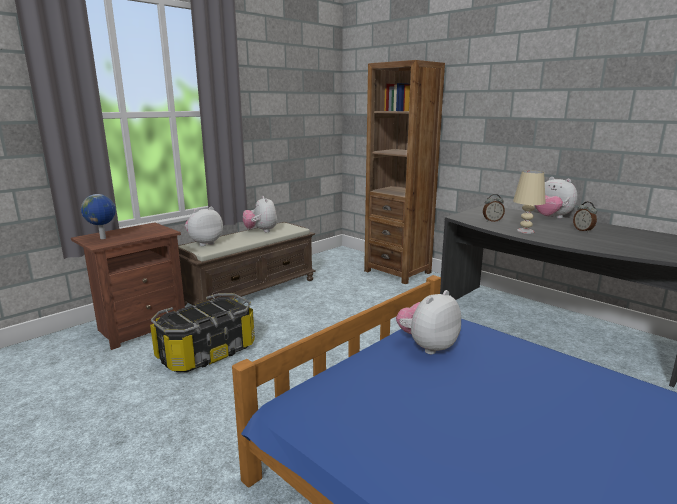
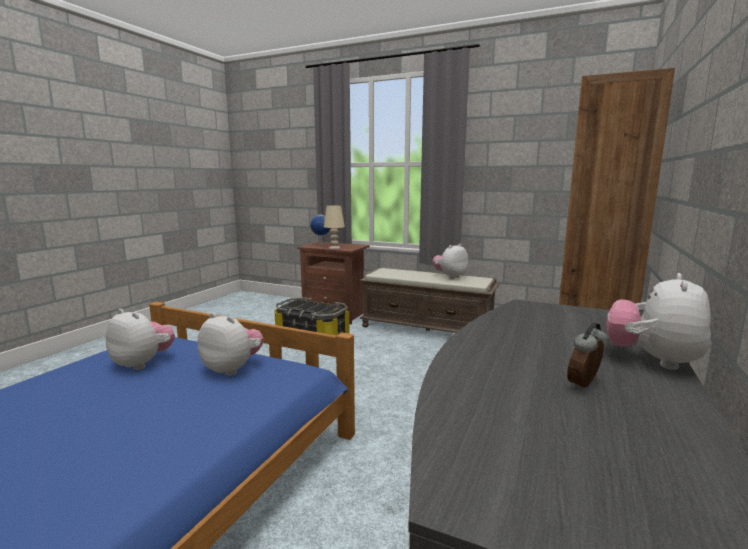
camera: 70 degrees right, 5 degrees down
plush toy [185,207,223,246] -> plush toy moved to [106,309,175,370]
alarm clock [483,194,505,222] -> none
beige table lamp [513,170,546,234] -> beige table lamp moved to [324,205,345,249]

